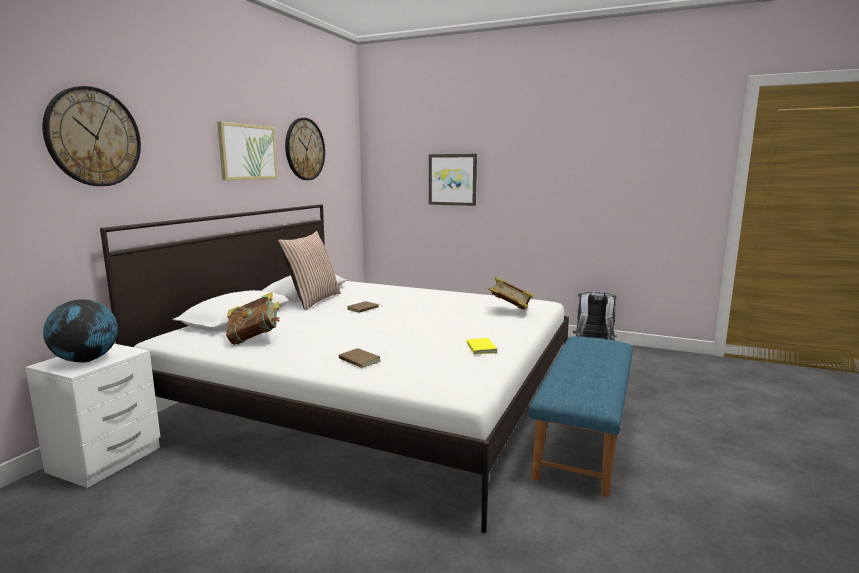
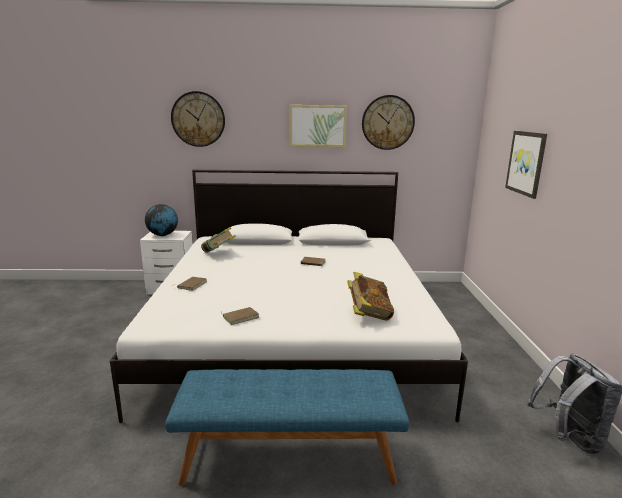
camera: 65 degrees right, 5 degrees up
pillow [278,231,341,310] -> none
yellow book [466,338,498,354] -> brown book [221,307,259,325]

